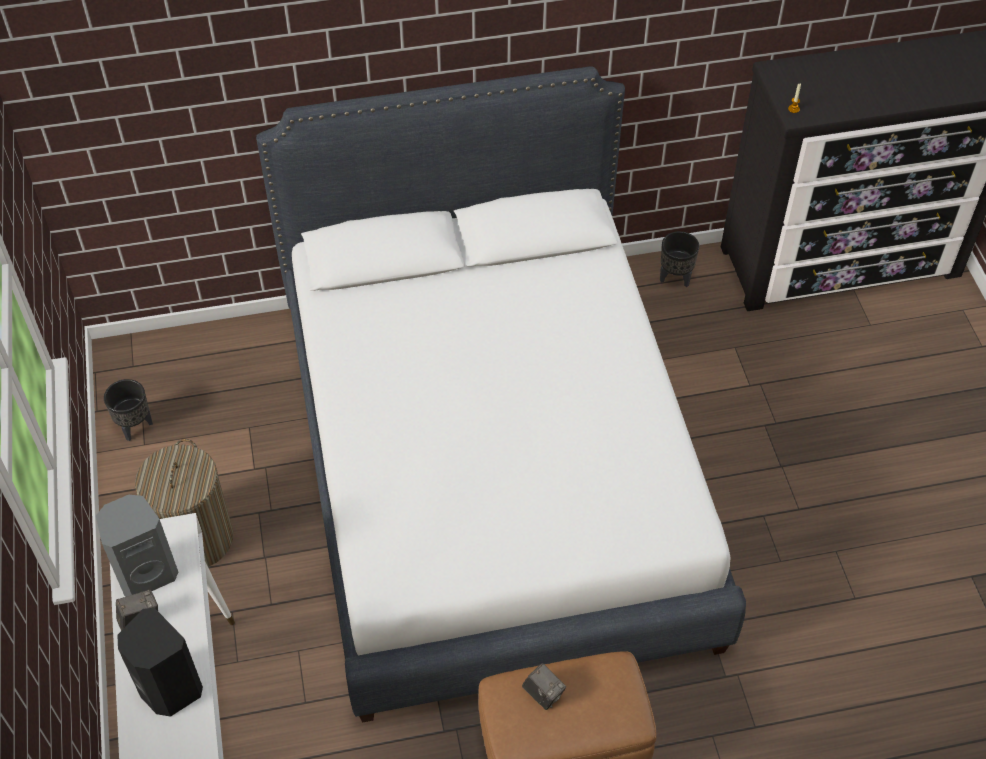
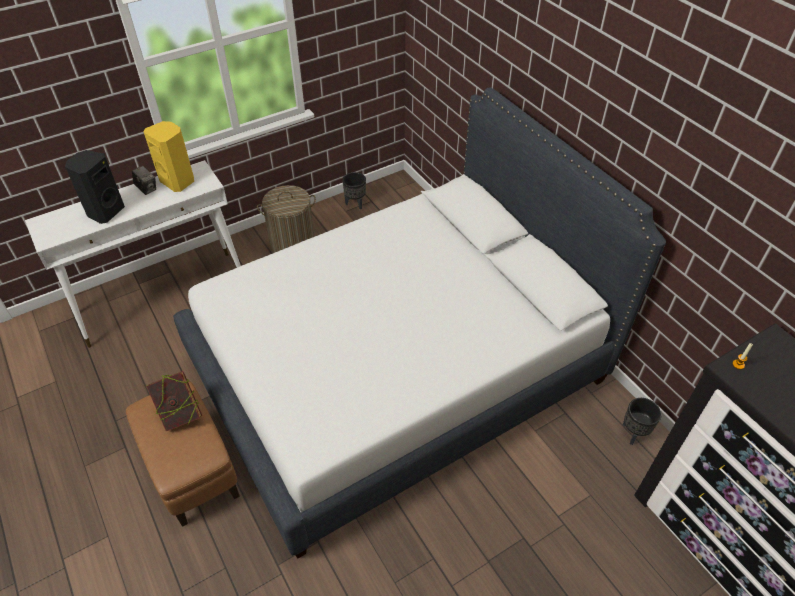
camera: 70 degrees right, 5 degrees down
grey speaker [96,495,178,596] -> yellow speaker [144,121,194,192]
camera [522,663,566,710] -> book [146,371,202,431]

